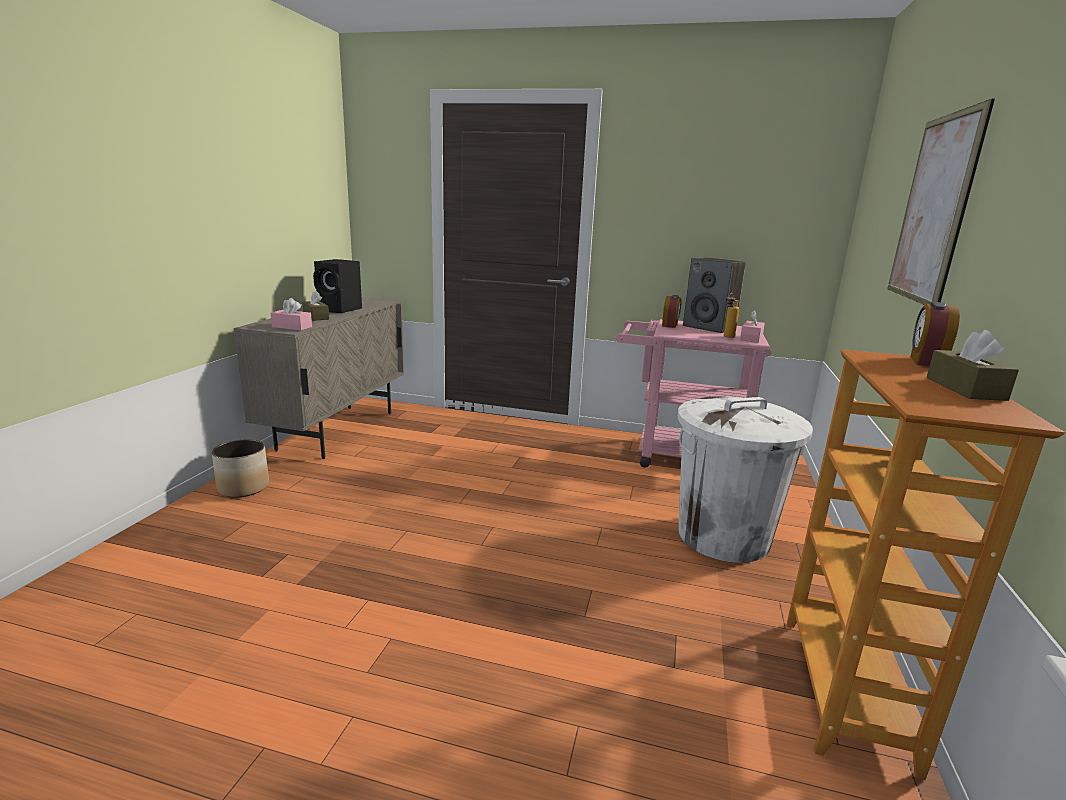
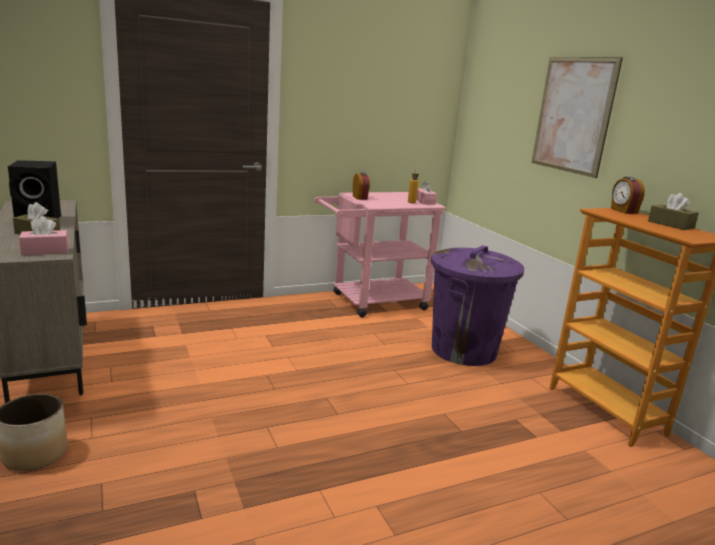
camera: 40 degrees left, 0 degrees up
white trash can [678,396,813,563] -> purple trash can [431,245,524,366]
speaker [683,258,746,333] -> none

